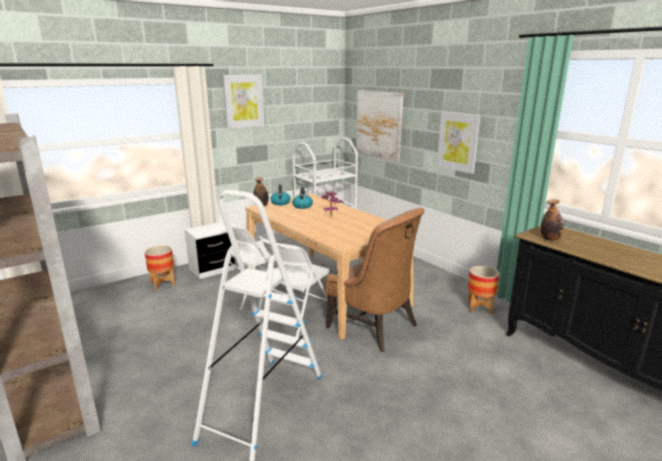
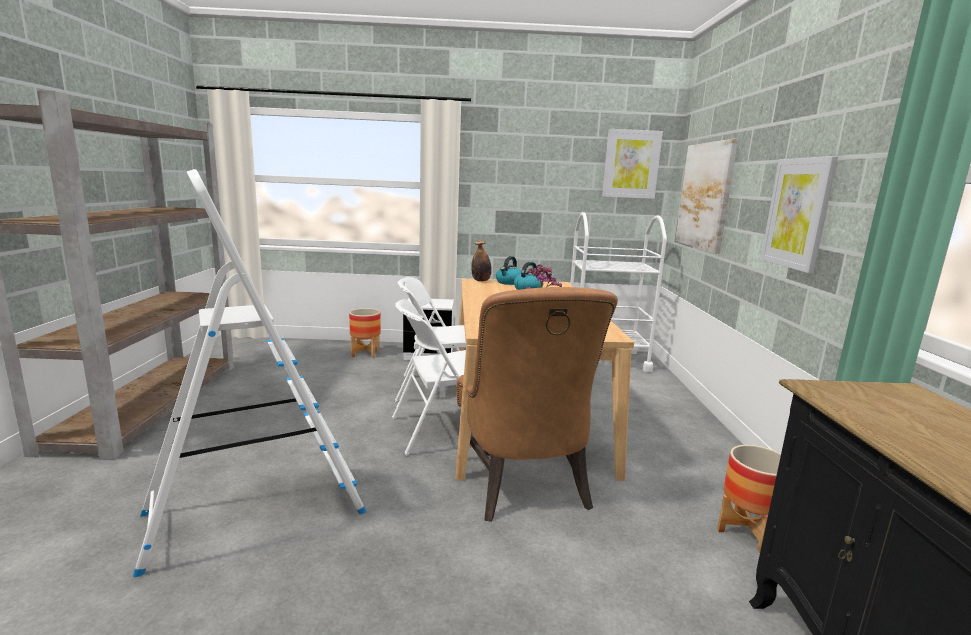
camera: 35 degrees right, 5 degrees down
picture [223,75,264,129] -> picture moved to [602,129,663,199]
bottle [541,199,563,241] -> none

